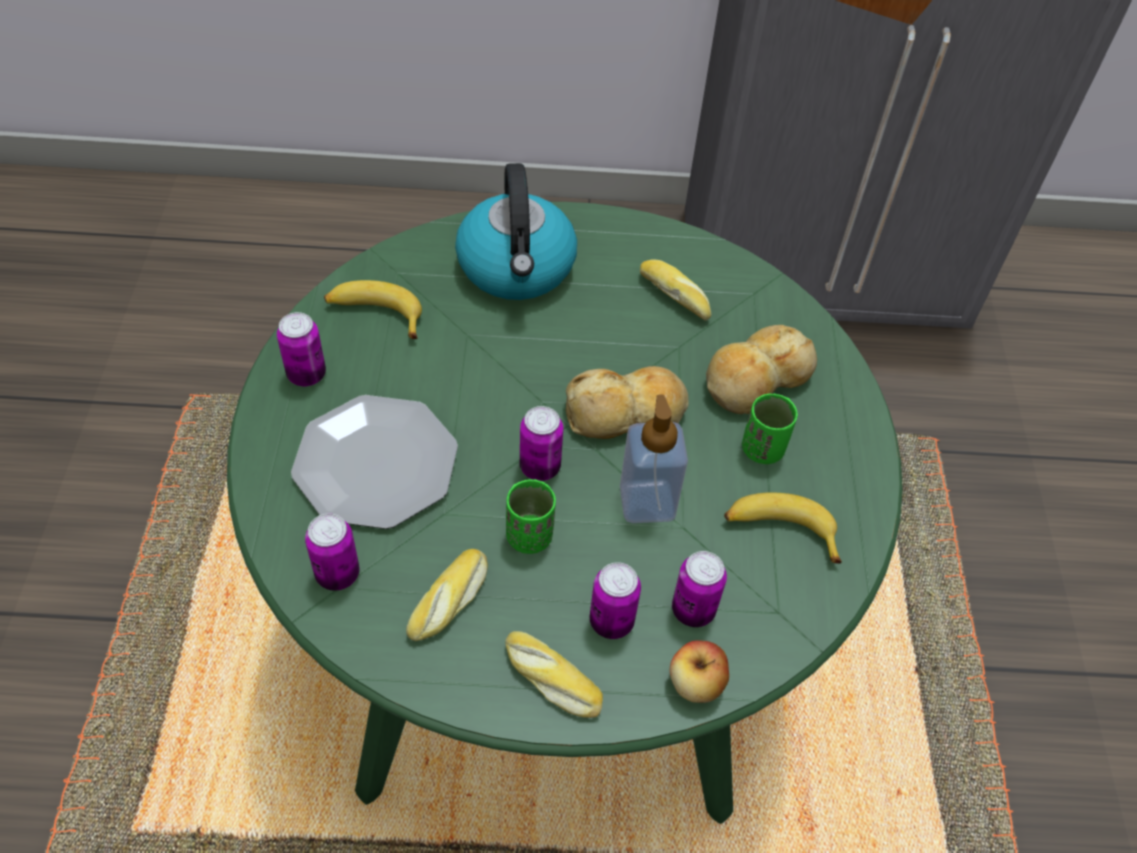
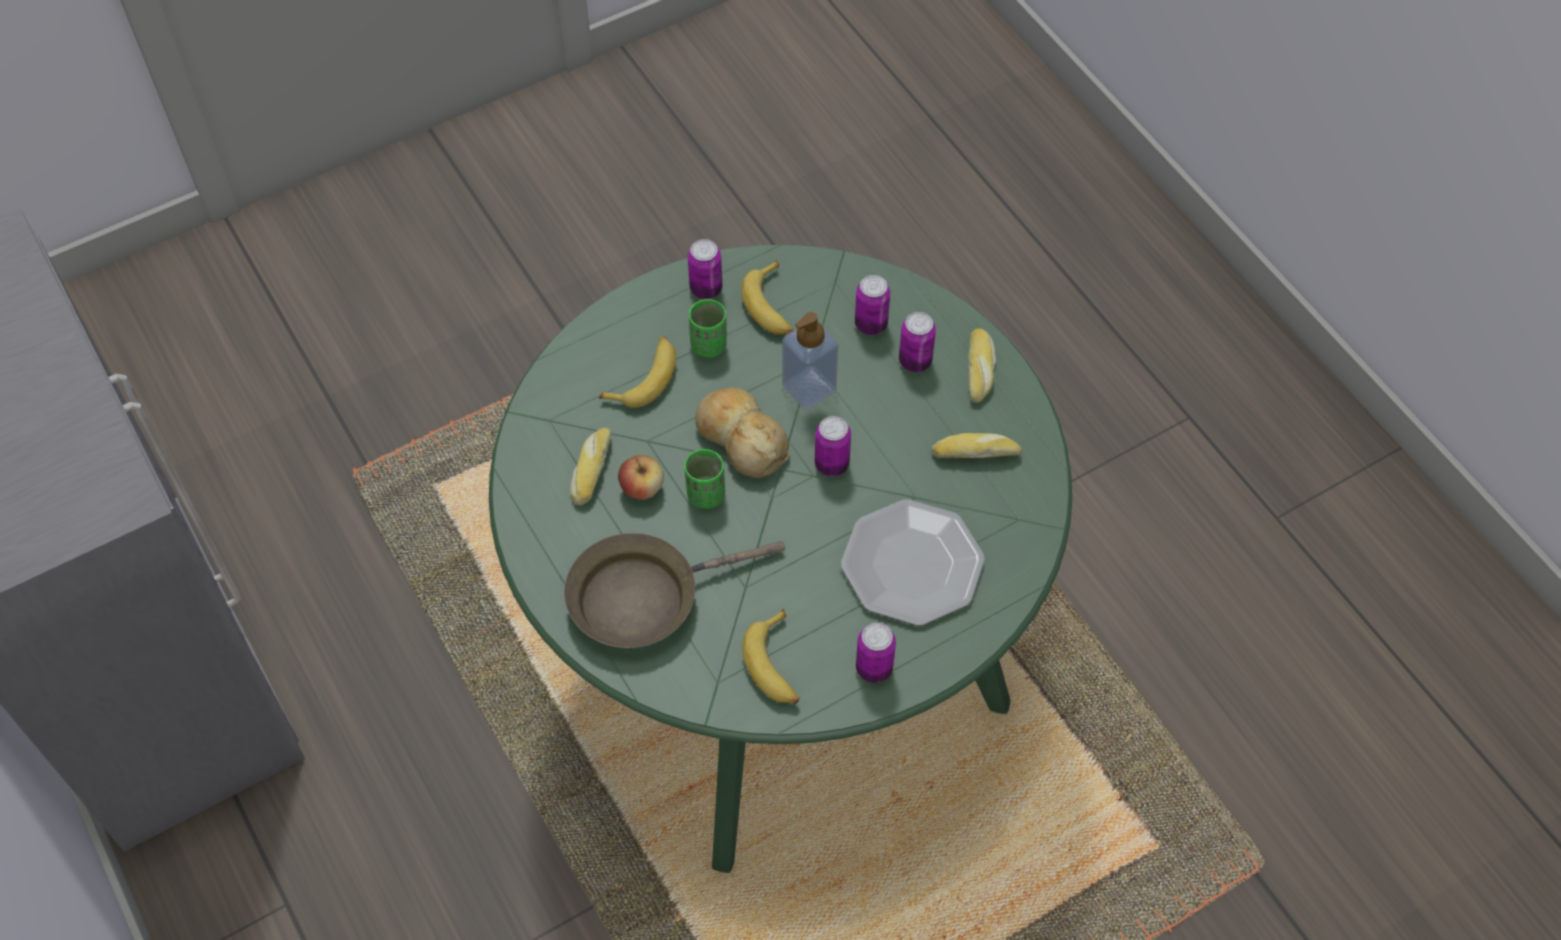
camera: 120 degrees left, 5 degrees up
can [305,513,360,591] -> can moved to [688,239,722,299]
kettle [455,163,577,300] -> brown frying pan [564,533,785,648]
green cup [506,479,556,554] -> green cup moved to [684,449,725,509]
apple [670,640,729,703] -> apple moved to [618,455,664,500]
bread [706,325,817,414] -> banana [599,337,676,408]

